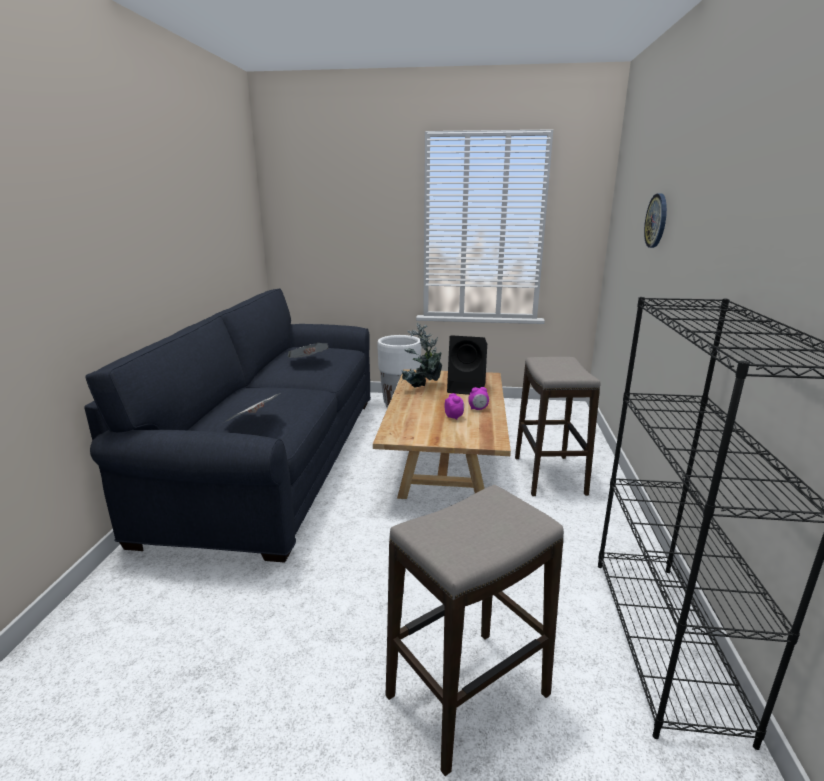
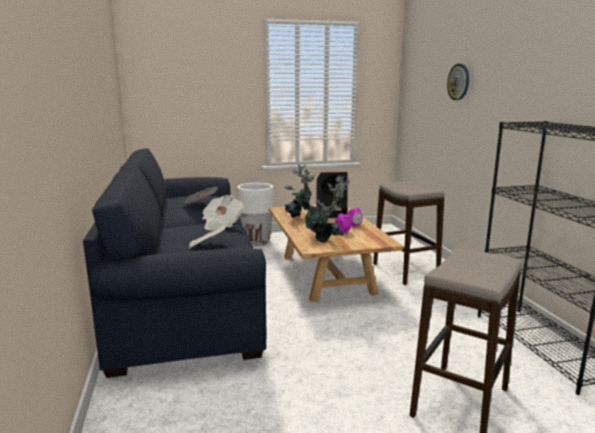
camera: 20 degrees left, 5 degrees down
none -> newspaper [202,195,244,230]
none -> potted plant [305,176,350,243]

